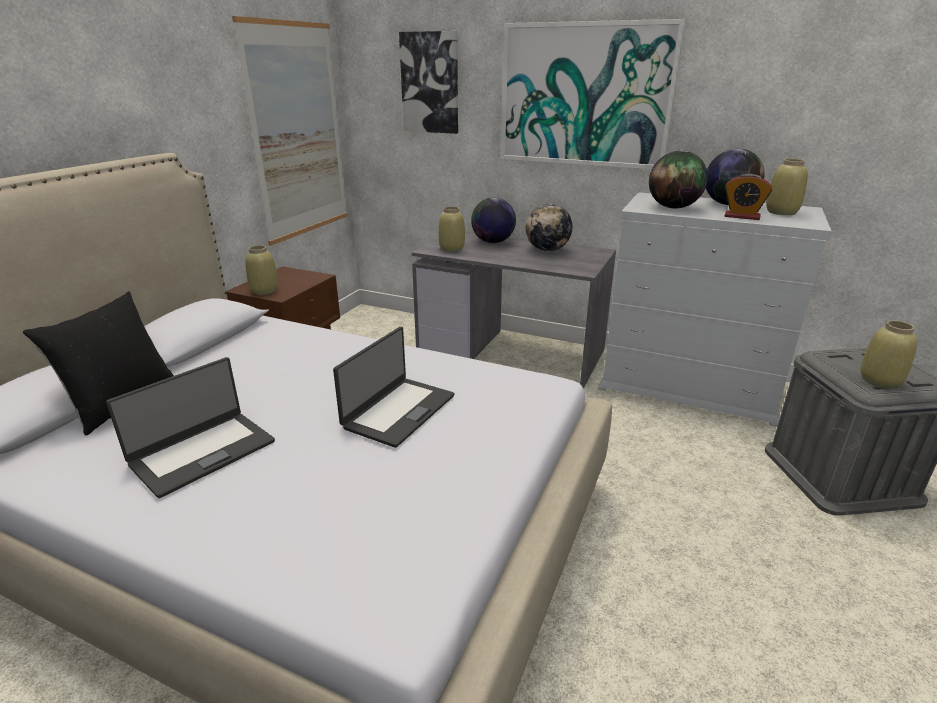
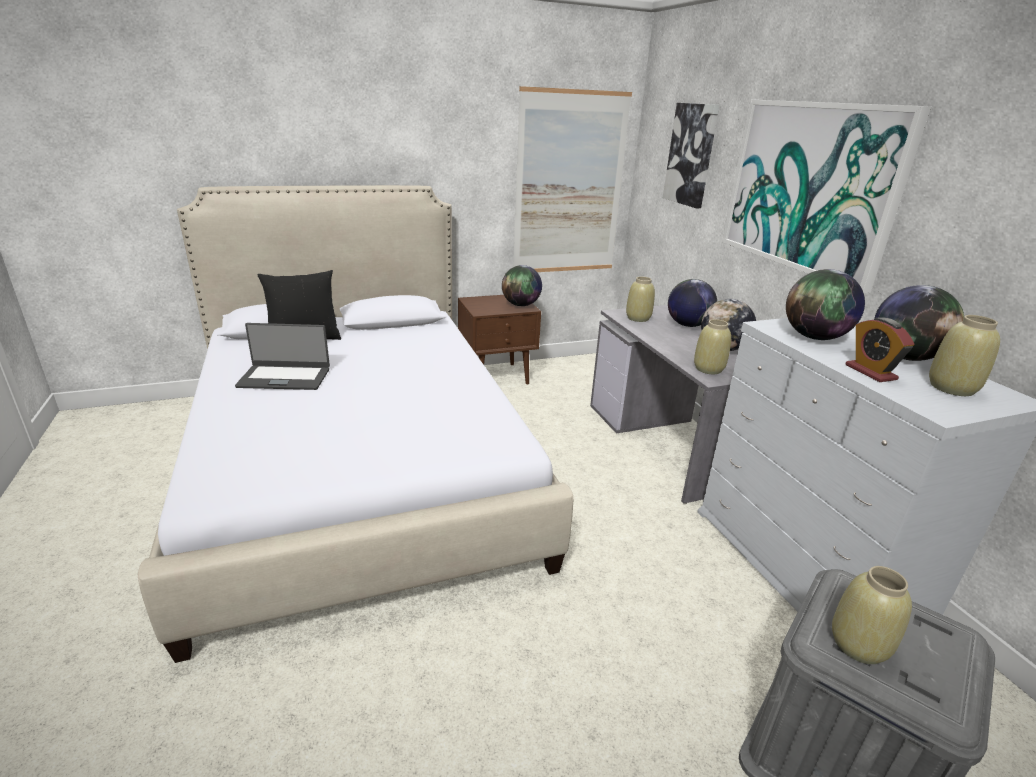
camera: 45 degrees right, 0 degrees up
beige vase [245,245,278,295] -> beige vase moved to [694,319,731,374]
laptop [333,327,455,448] -> none
none -> globe [502,265,542,306]

